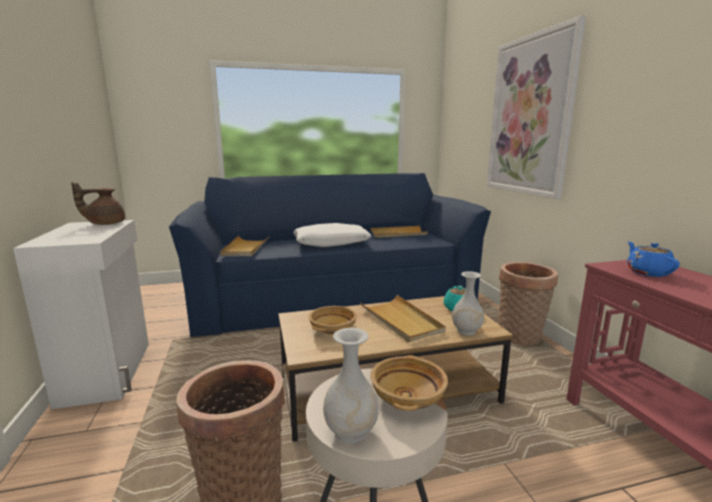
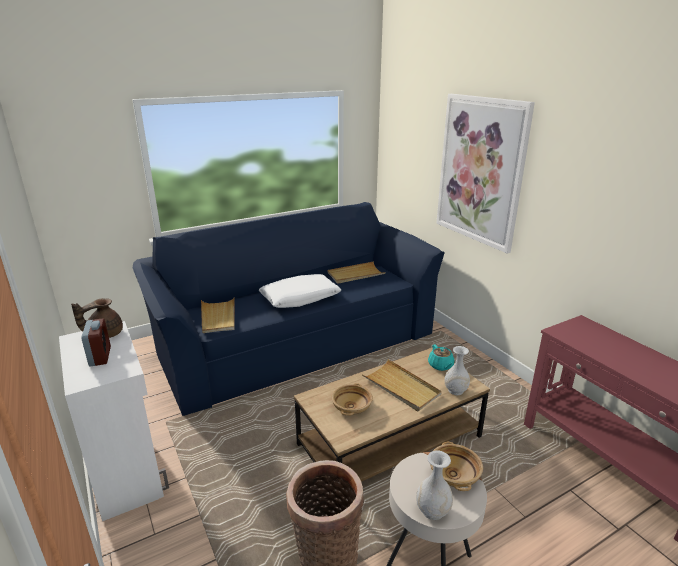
camera: 15 degrees left, 10 degrees up
basket [499,262,558,345] -> none
blue teapot [627,241,680,277] -> none
none -> alarm clock [81,318,111,367]

